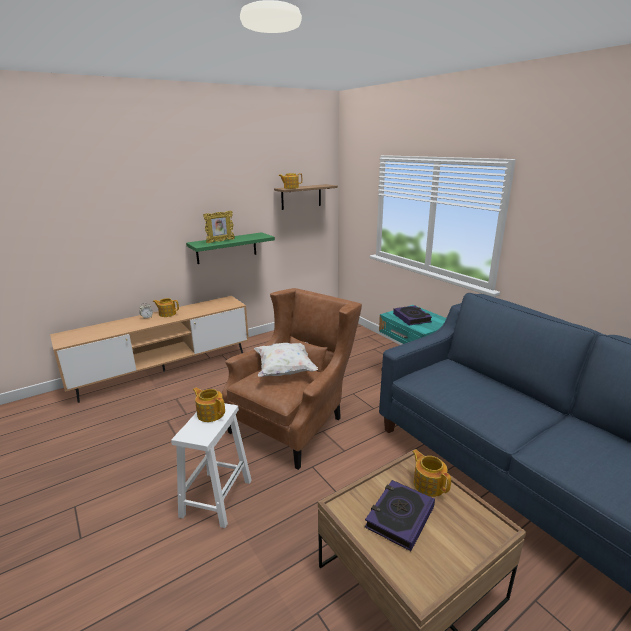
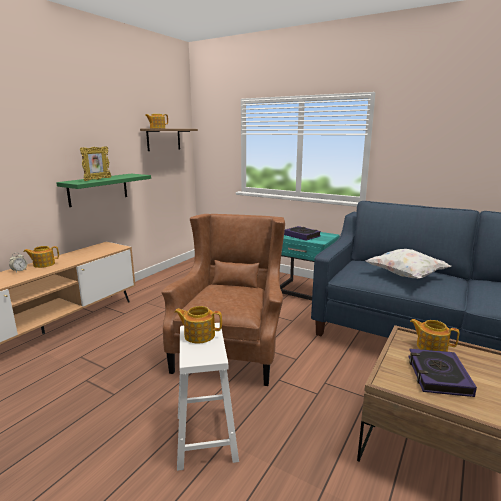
camera: 25 degrees left, 5 degrees down
white pillow [254,342,318,377] -> white pillow moved to [365,249,451,279]

